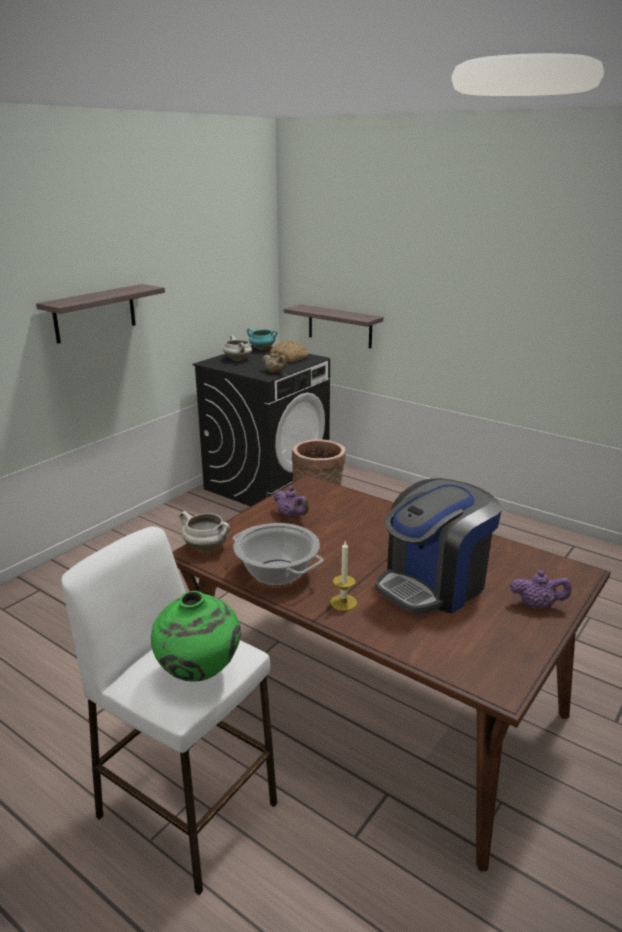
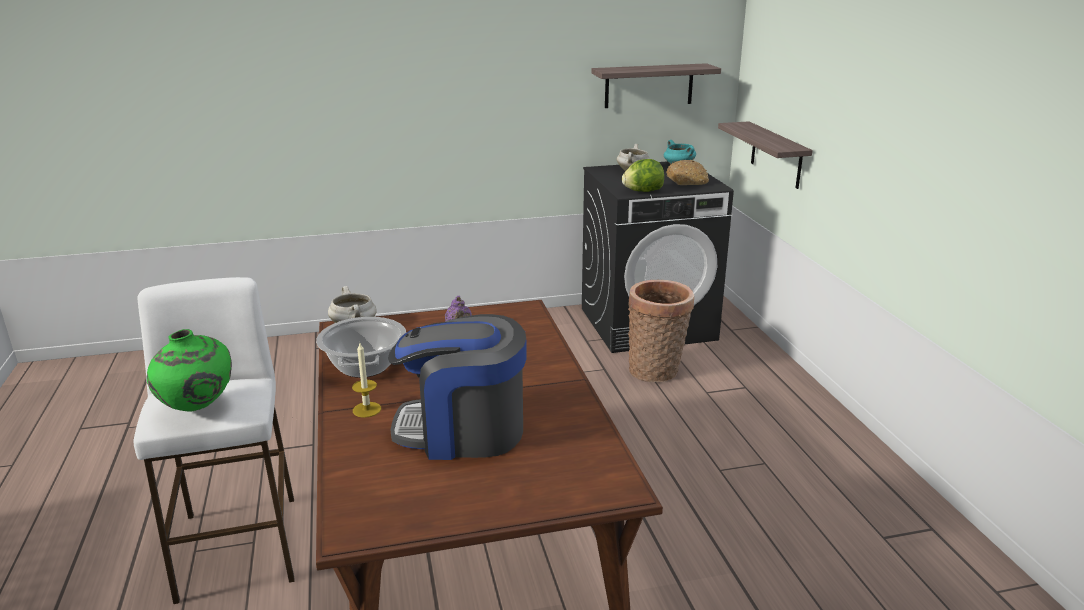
camera: 40 degrees right, 0 degrees up
shelf [36,284,165,344] -> shelf moved to [591,63,721,108]
beige teapot [262,350,287,373] -> lettuce [622,159,664,192]
purple teapot [510,570,572,608] -> none

